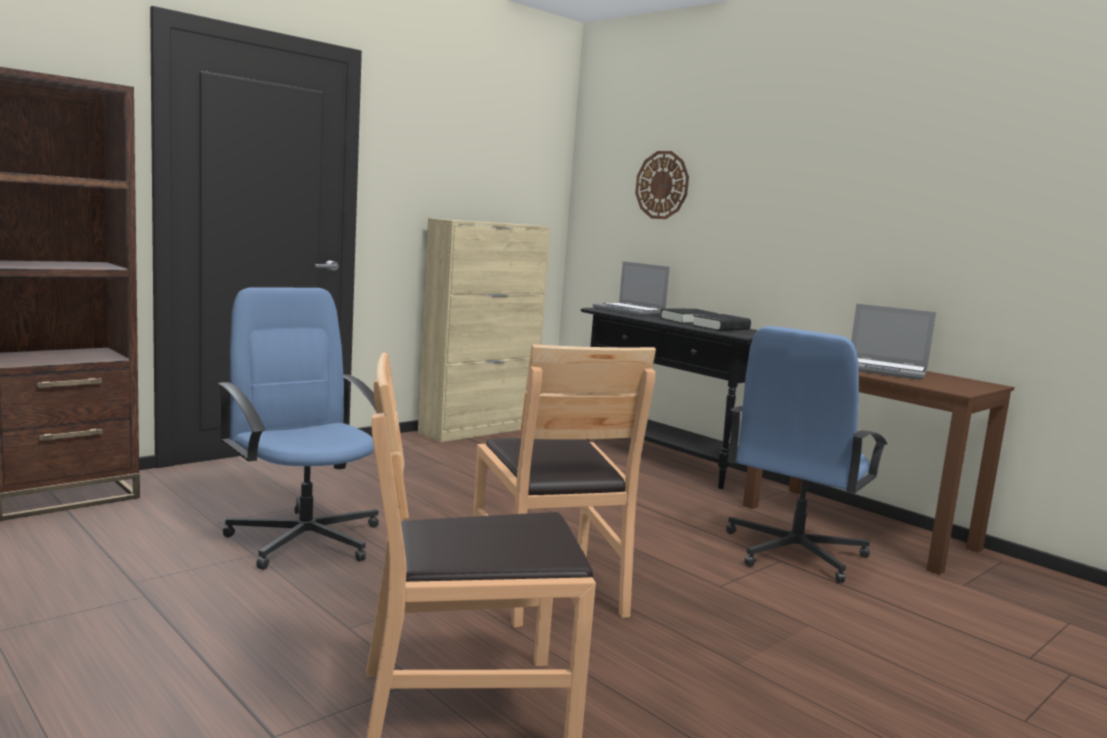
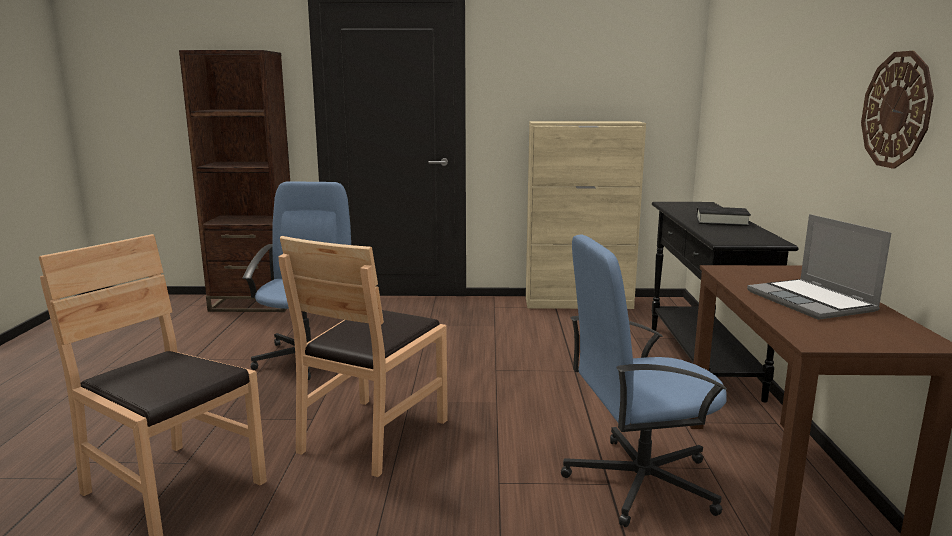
camera: 45 degrees right, 5 degrees up
laptop [593,261,670,316] -> none
wall clock [635,151,689,219] -> wall clock moved to [861,51,934,169]
black book [692,314,751,331] -> none

